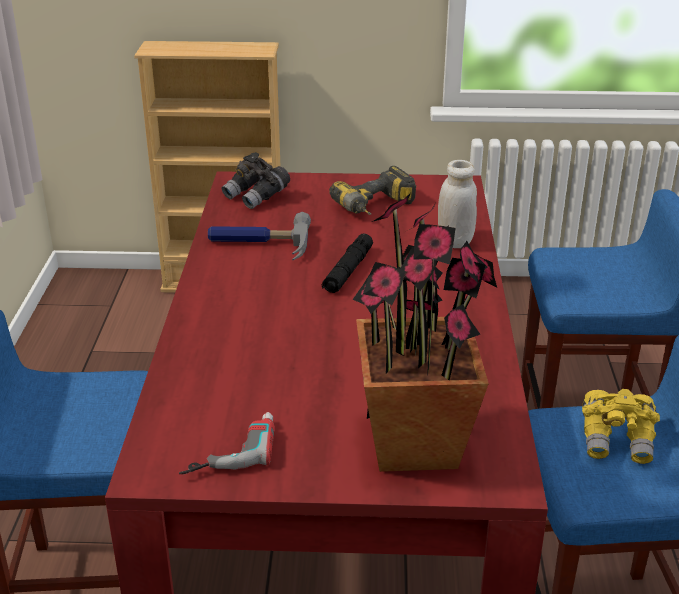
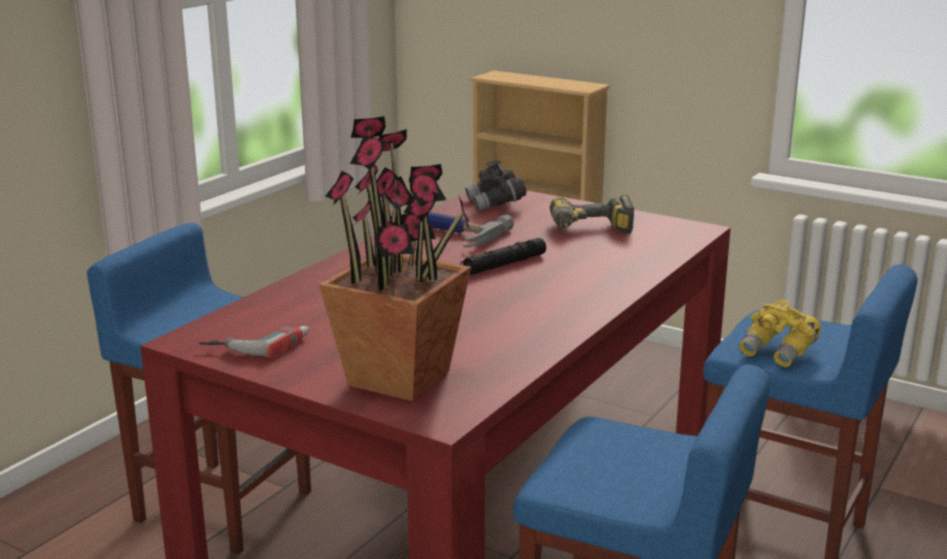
camera: 30 degrees right, 10 degrees down
white jar [438,160,477,248] -> none
yellow binoculars [582,389,660,464] -> yellow binoculars moved to [739,299,821,367]

